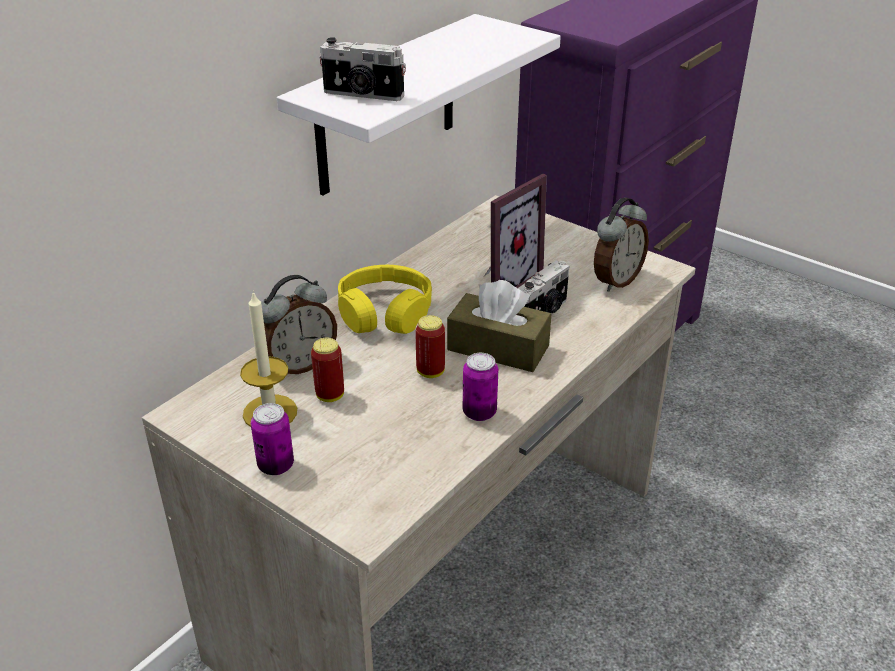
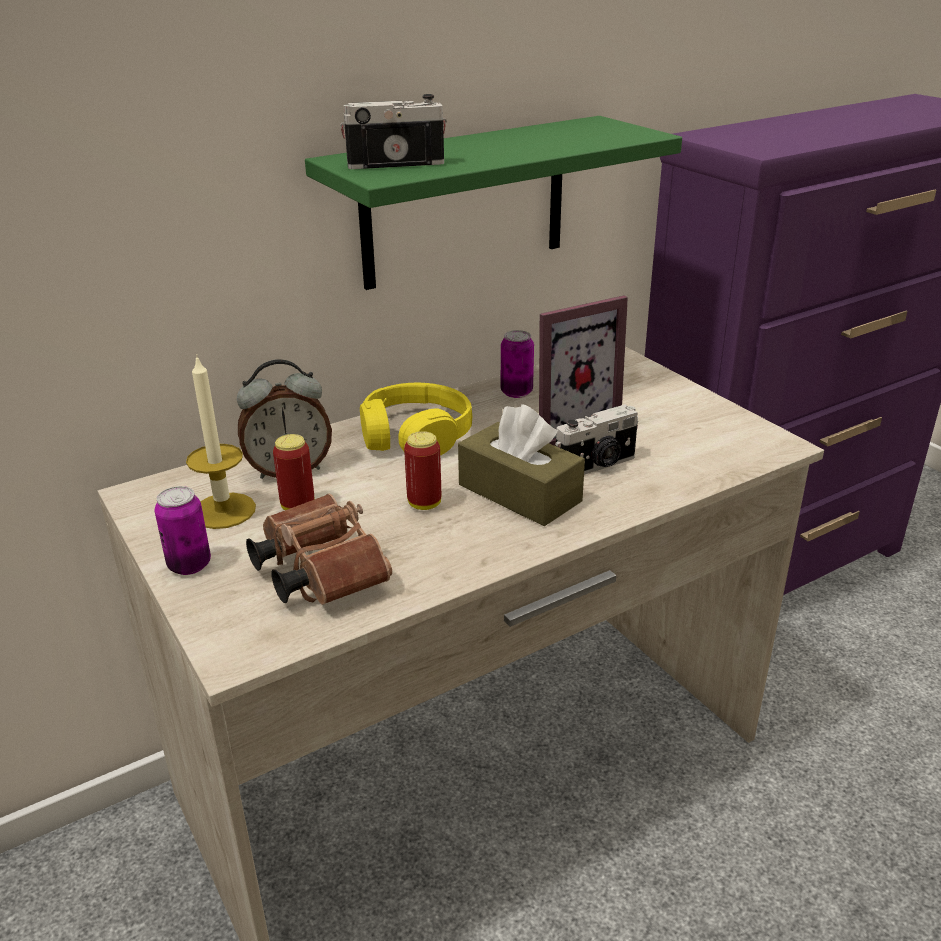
camera: 20 degrees right, 5 degrees down
white shelf [277,14,561,196] -> green shelf [305,116,682,290]
camera [319,37,406,101] -> camera turned 135 degrees clockwise [340,94,447,169]
can [463,353,498,421] -> can moved to [501,330,534,398]
alarm clock [594,197,649,292] -> none
none -> brown binoculars [246,493,392,605]

